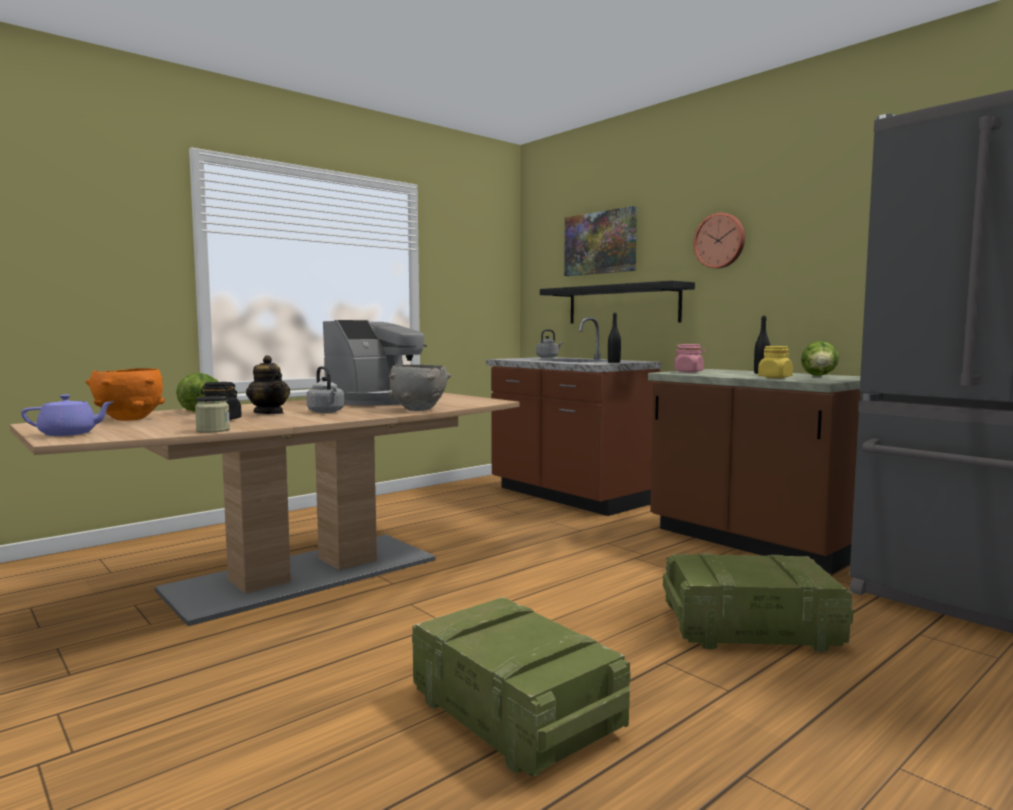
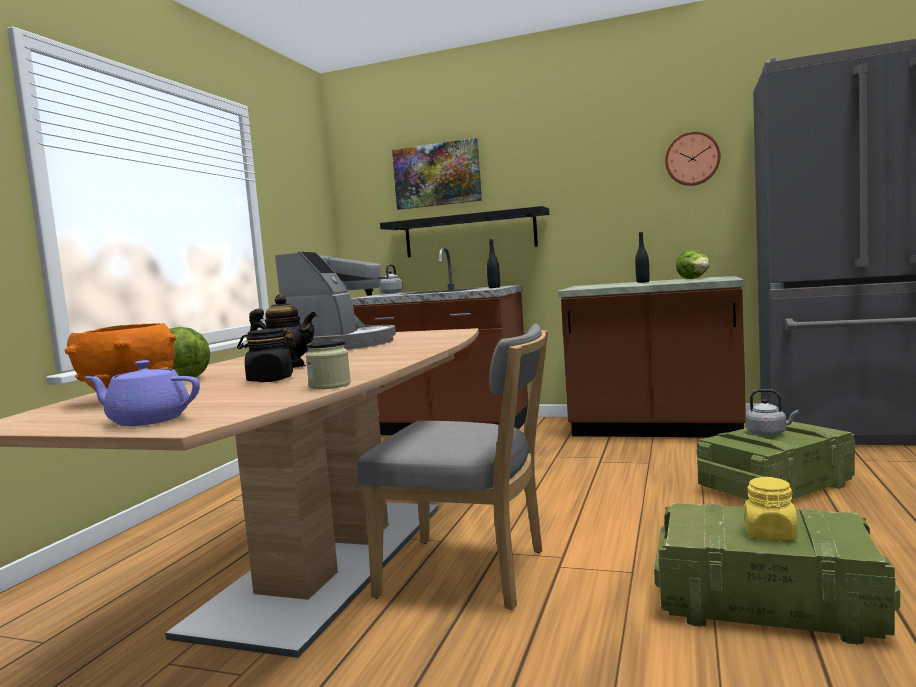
camera: 30 degrees left, 0 degrees up
purple teapot [21,395,113,436] -> purple teapot turned 120 degrees counterclockwise [85,360,200,426]
grey kettle [306,366,345,413] -> grey kettle moved to [745,389,798,436]
grey bowl [389,365,451,411] -> none
pink jar [674,344,706,372] -> none
wall clock [693,213,745,269] -> wall clock moved to [665,132,720,186]
yellow jar [758,346,793,378] -> yellow jar moved to [745,477,798,540]
none -> grey chair [357,324,548,610]

